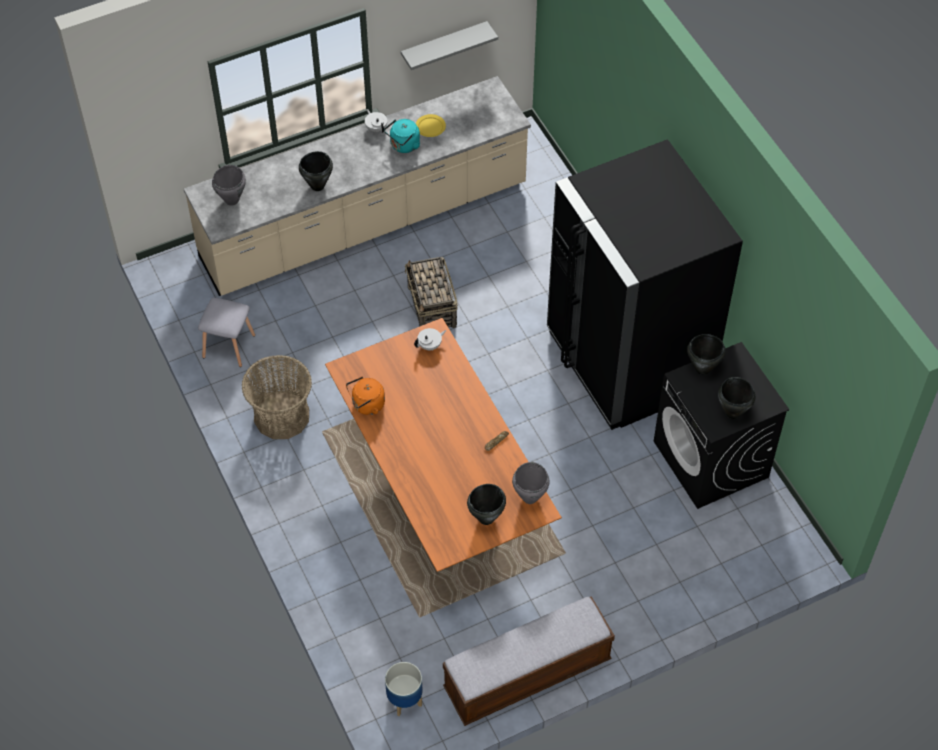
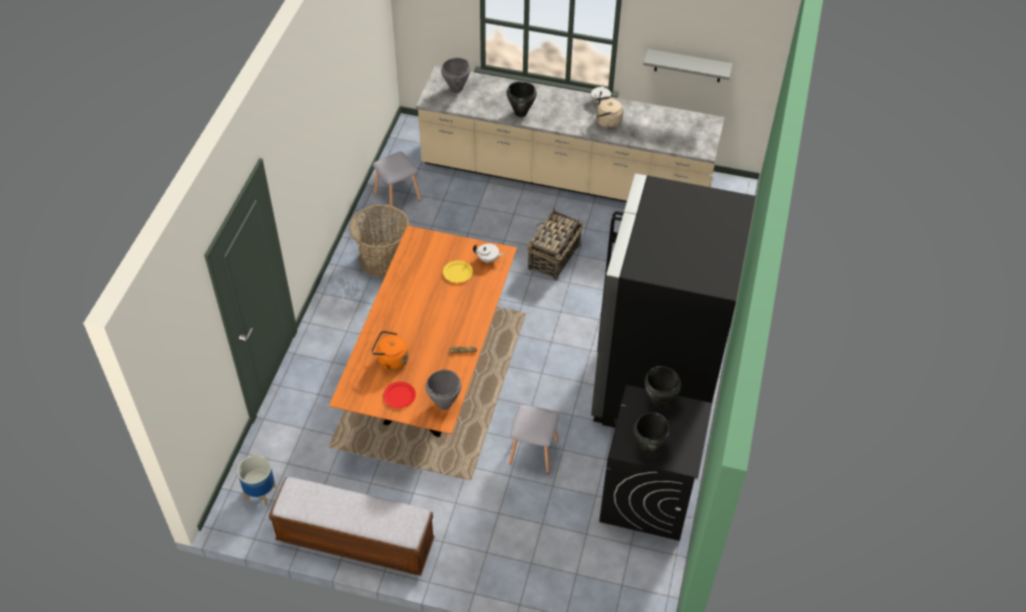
camera: 40 degrees right, 5 degrees down
orange kettle [346,376,385,415] -> orange kettle moved to [371,331,409,370]
turquoise kettle [384,119,420,153] -> beige kettle [595,96,623,129]
yellow plate [416,114,446,137] -> yellow plate moved to [443,260,473,283]
black cooking pot [467,484,506,525] -> red plate [383,382,416,408]
none -> grey stool [509,405,559,473]

